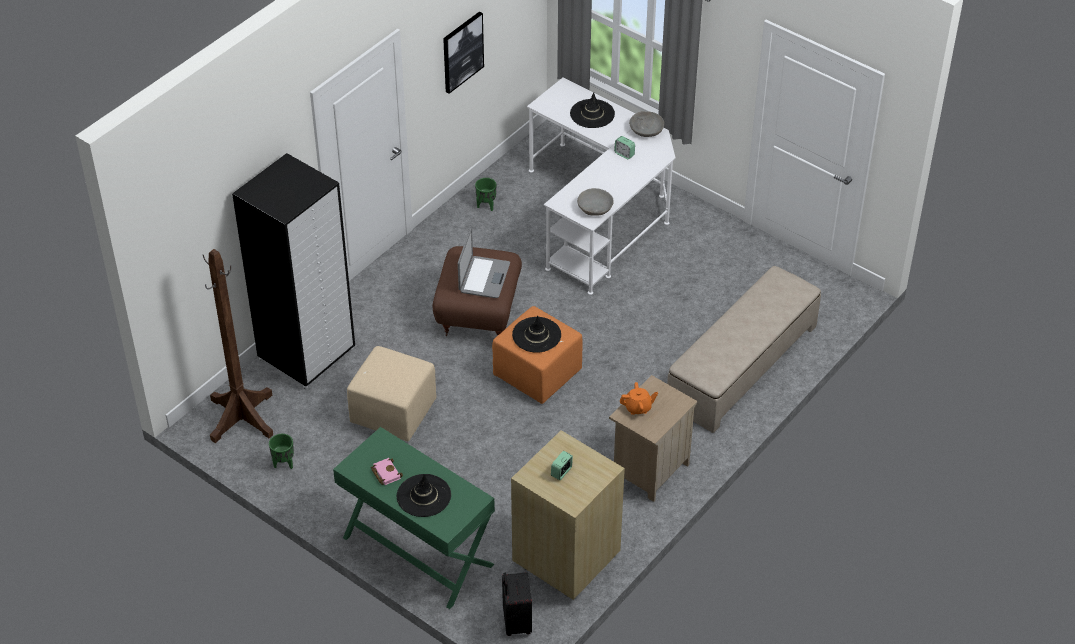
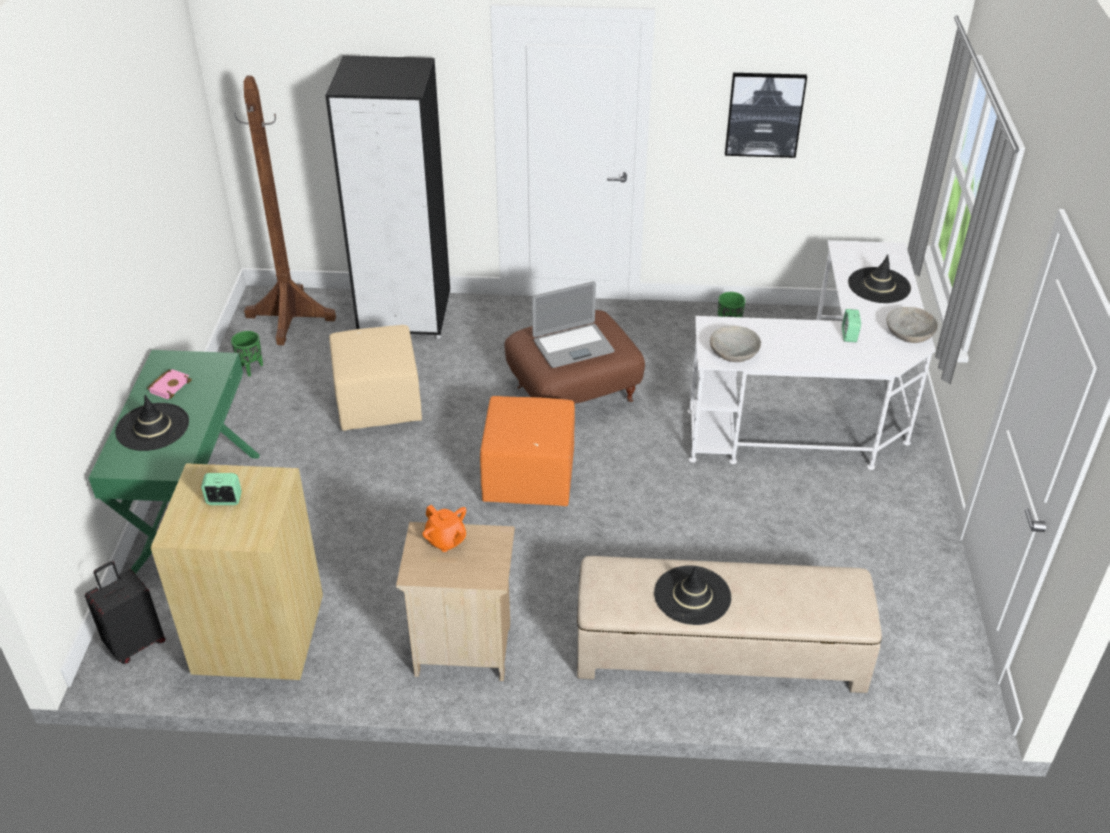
camera: 55 degrees right, 5 degrees down
black hat [512,315,561,353] -> black hat moved to [654,566,731,625]

